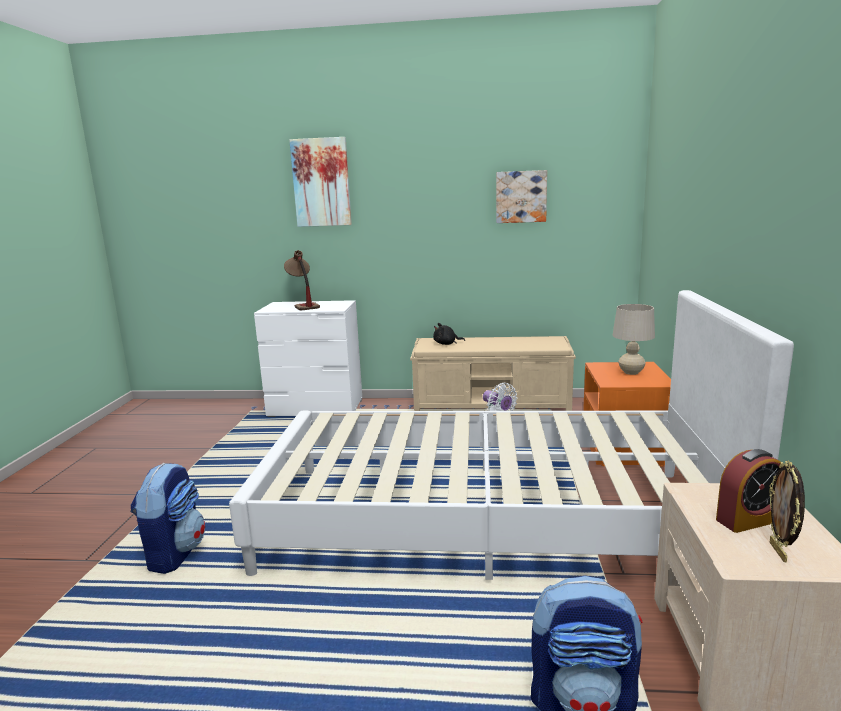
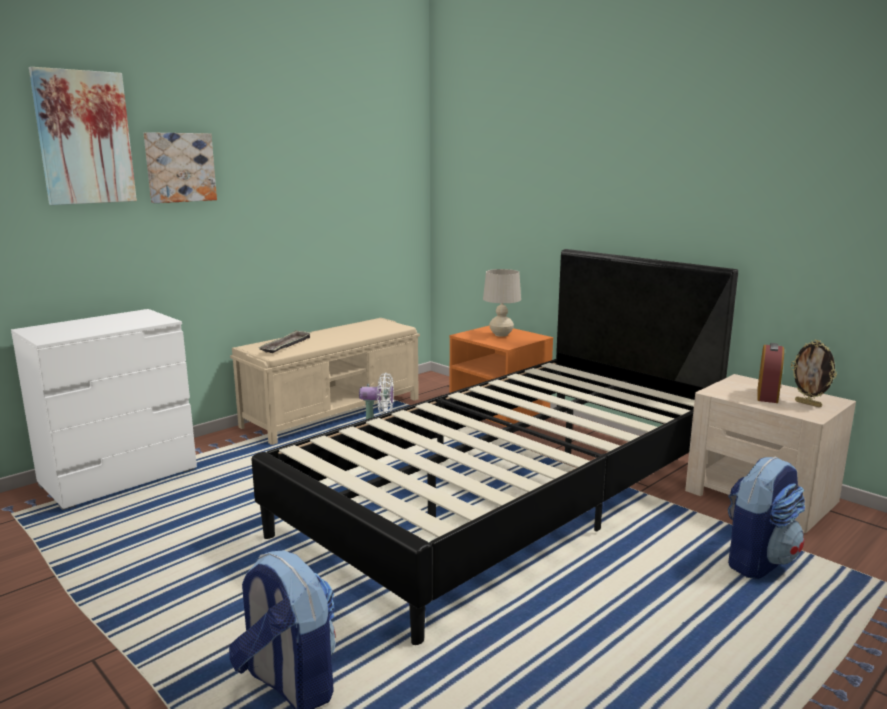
camera: 50 degrees left, 0 degrees up
white bed [229,290,794,580] -> black bed [252,249,738,645]
table lamp [284,250,320,310] -> none
black plush toy [433,323,465,345] -> tray [259,330,312,353]
picture [496,170,547,223] -> picture moved to [144,132,217,203]

